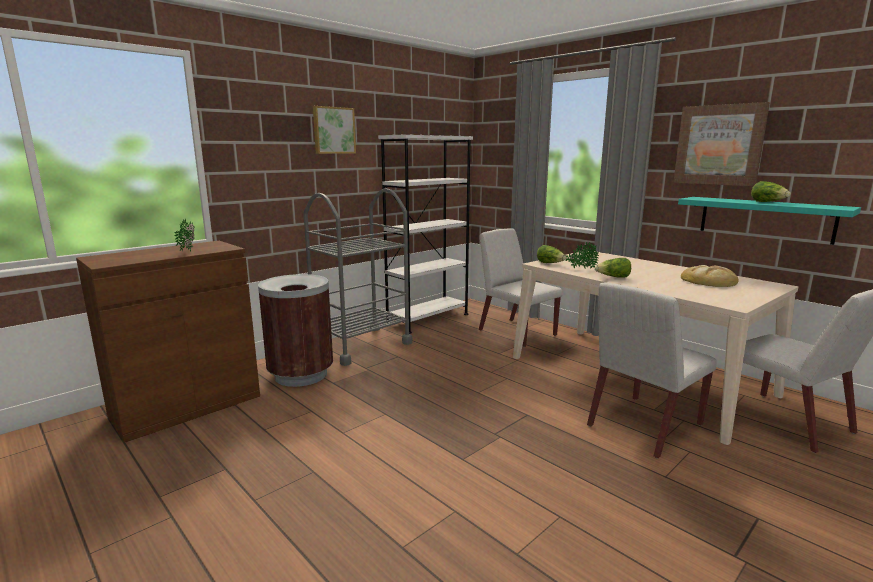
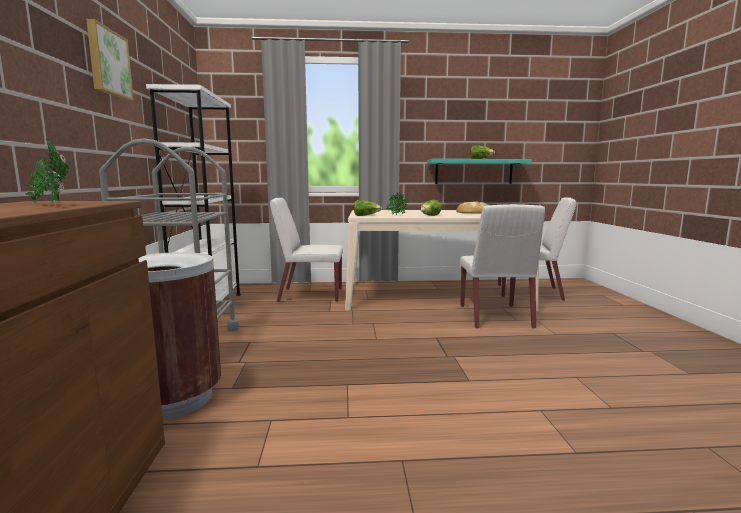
camera: 50 degrees left, 5 degrees down
picture [673,102,770,186] -> none

